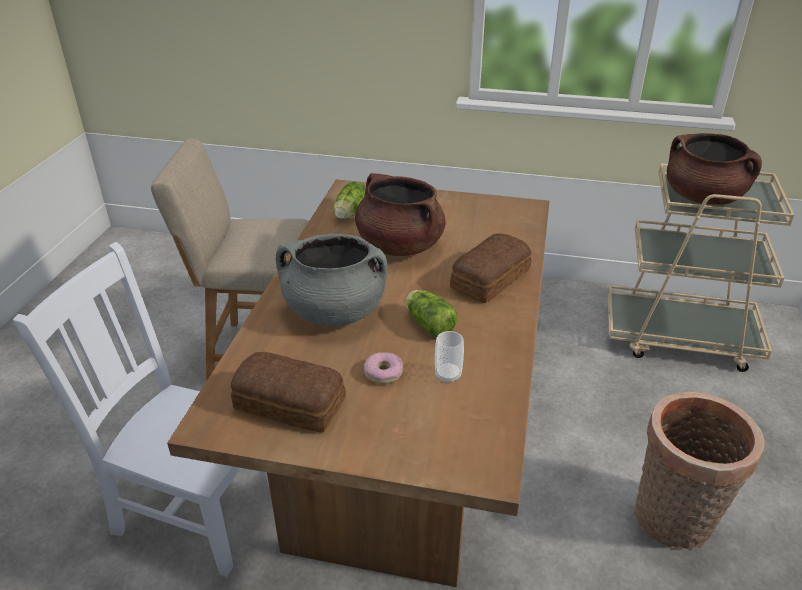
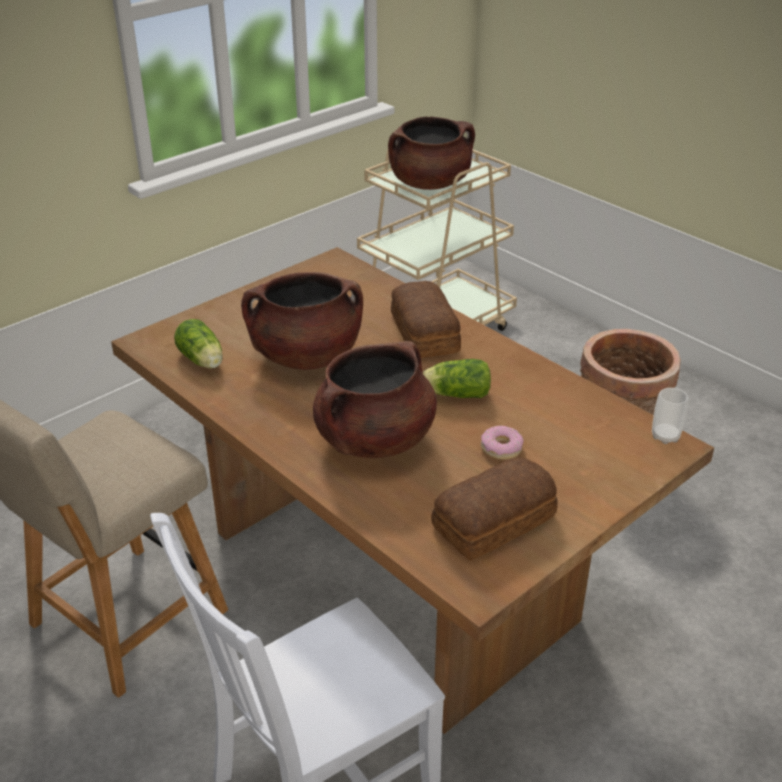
camera: 55 degrees left, 0 degrees up
grey cooking pot [276,234,388,326] -> brown cooking pot [313,341,437,458]
cup [435,331,464,384] -> cup moved to [652,388,689,444]

